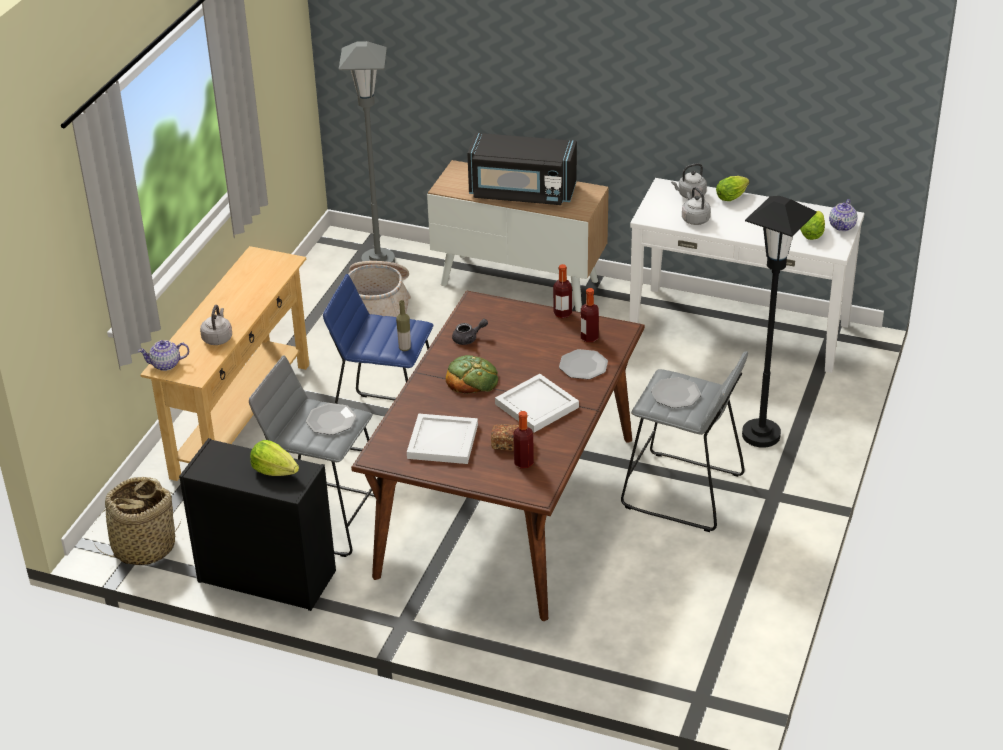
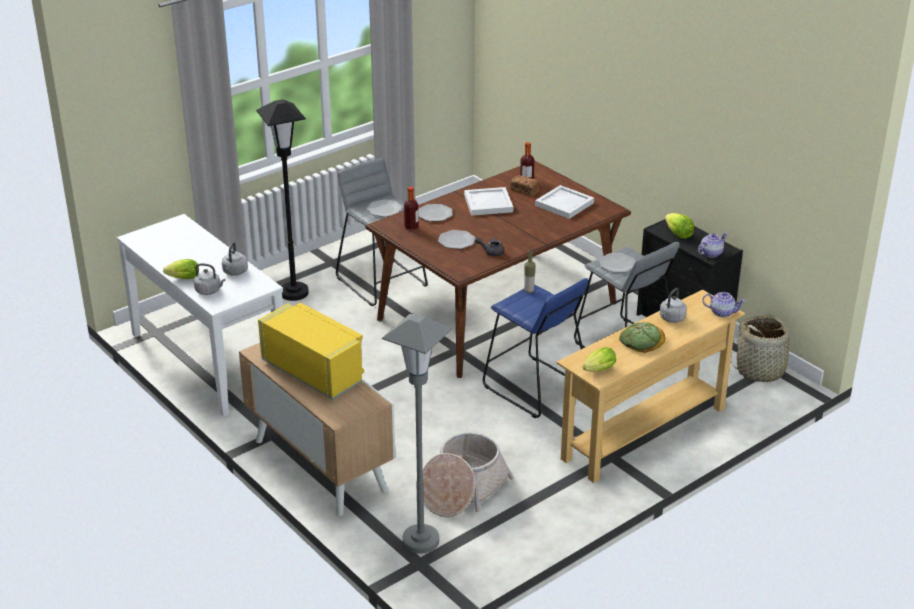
camera: 150 degrees left, 5 degrees down
bread [446,355,498,394] -> bread moved to [619,322,665,353]
black microwave [467,133,577,205] -> yellow microwave [258,302,364,399]
bottle [553,264,572,318] -> none
lettuce [800,211,825,240] -> lettuce moved to [583,347,616,372]
teapot [829,199,857,231] -> teapot moved to [698,233,727,258]
none -> plate [438,230,475,249]

